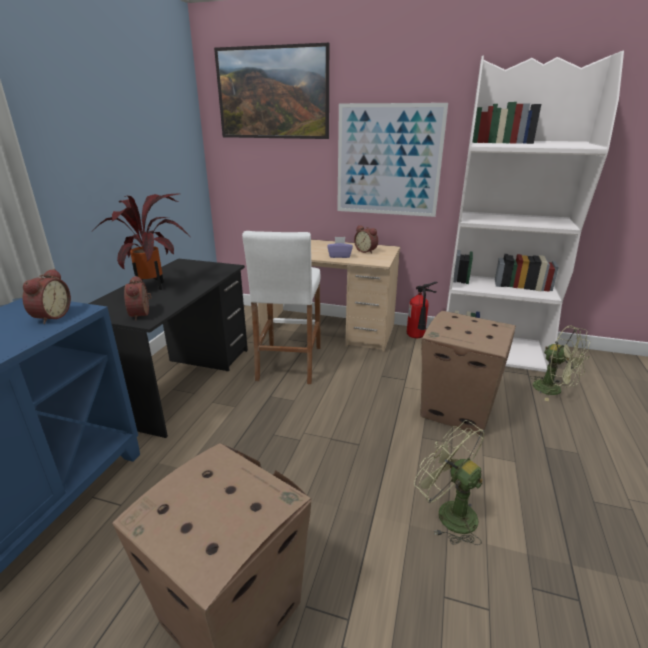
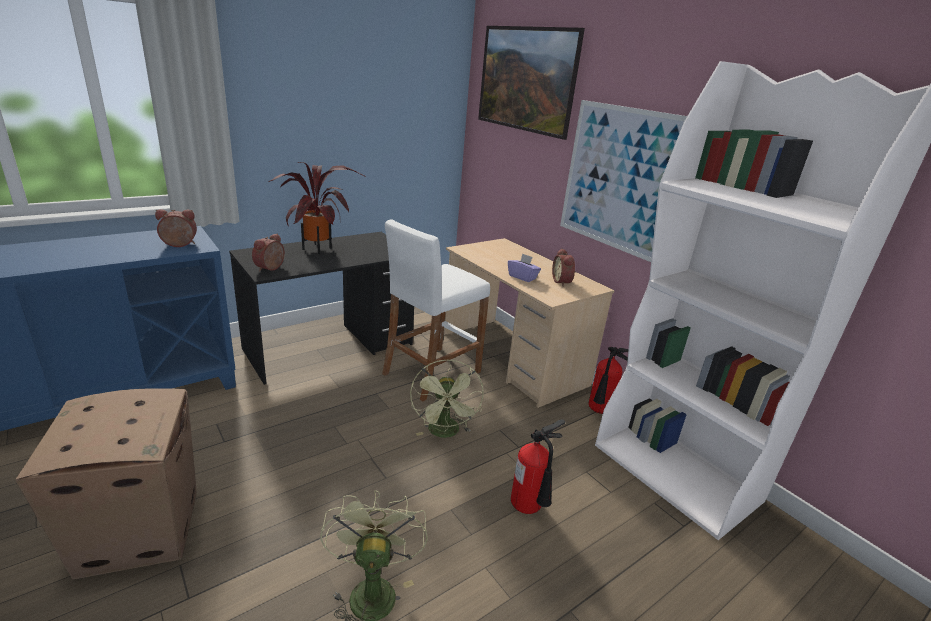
camera: 35 degrees right, 0 degrees up
alarm clock [23,269,71,324] -> alarm clock turned 150 degrees counterclockwise [155,209,197,247]
cardboard box [420,311,516,436] -> fire extinguisher [511,419,565,514]
green fan [529,326,590,401] -> green fan moved to [410,359,484,438]

